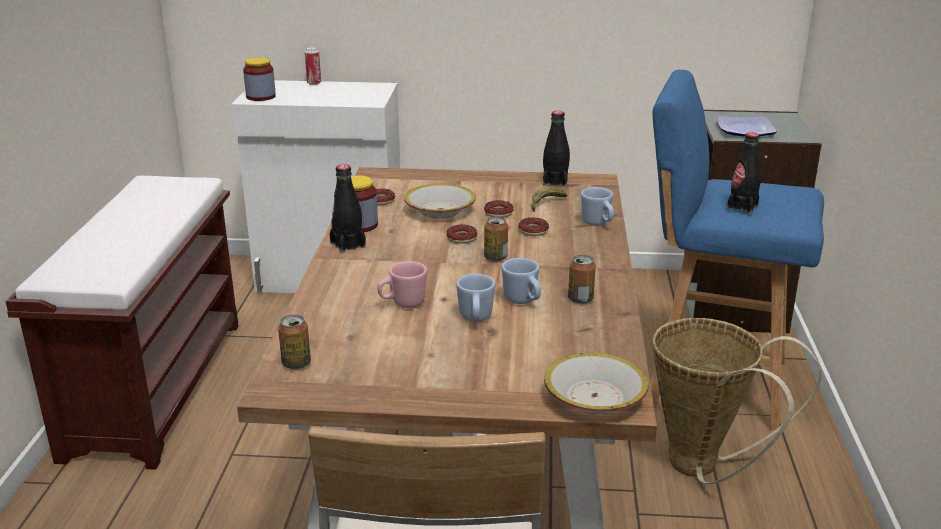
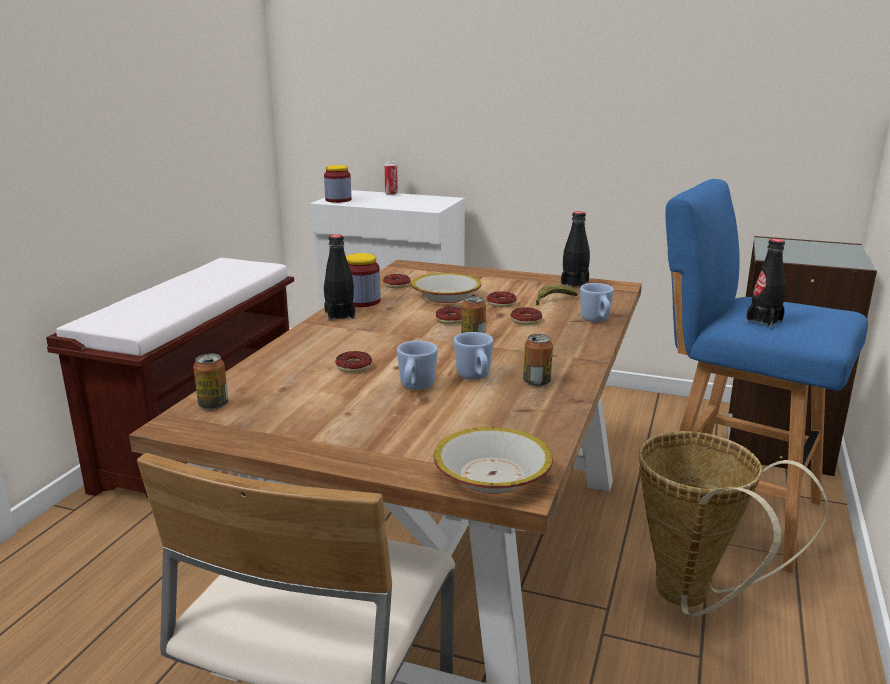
camera: 15 degrees right, 5 degrees down
pink mug [377,261,427,308] -> donut [335,351,372,373]
plate [717,116,777,137] -> none

